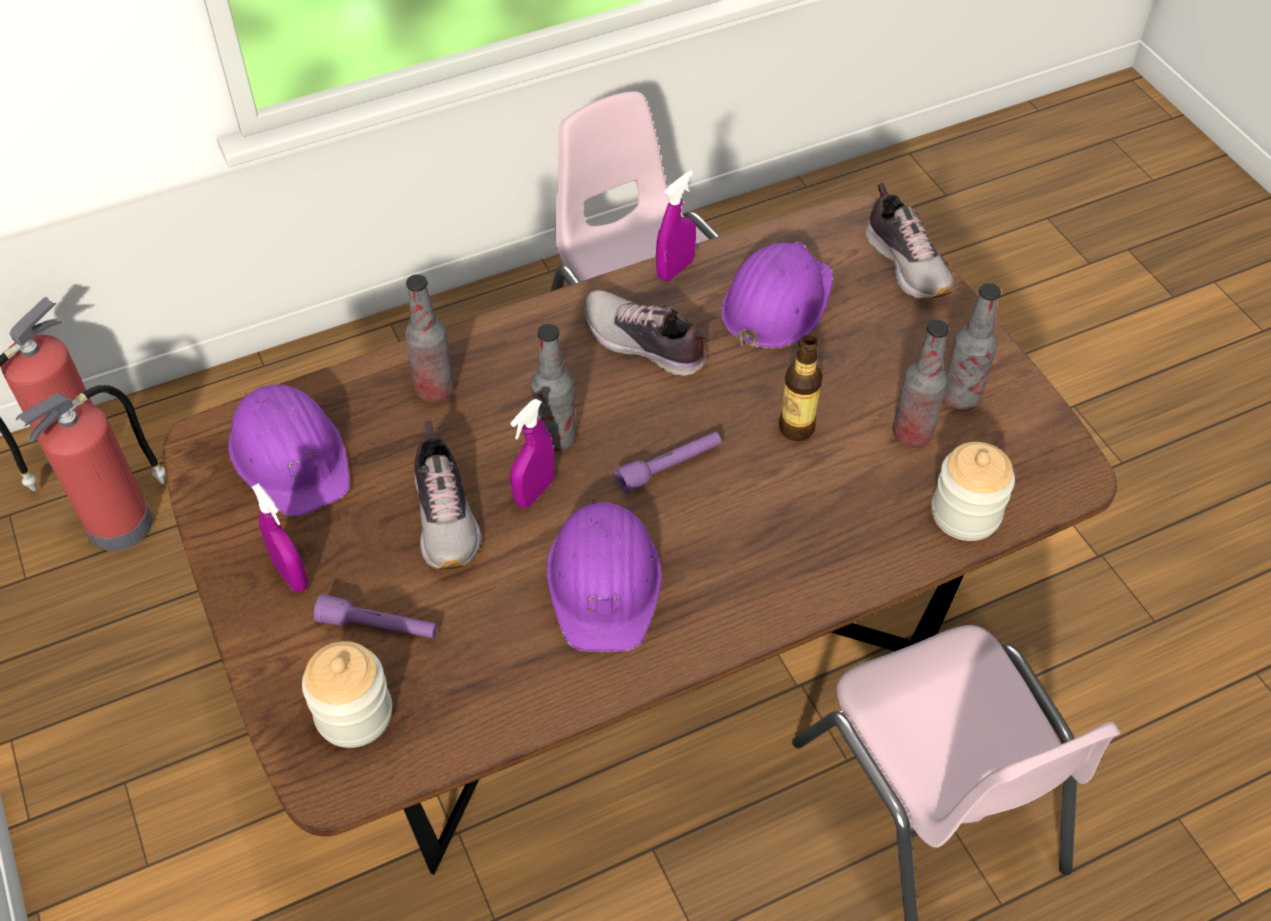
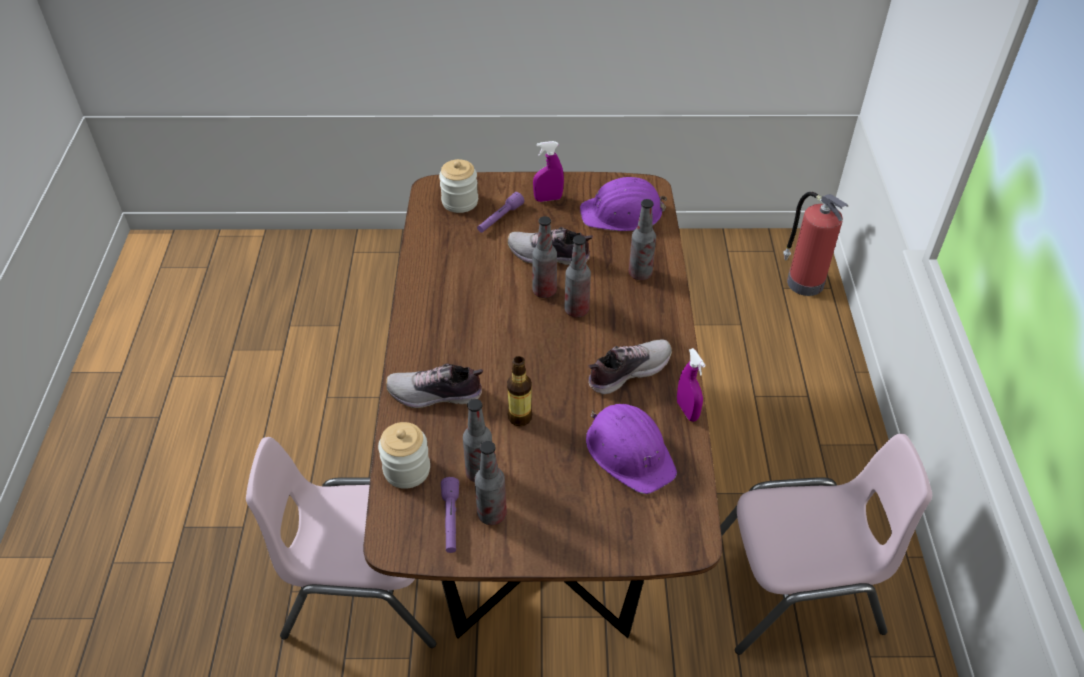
camera: 115 degrees right, 5 degrees down
fire extinguisher [16,385,165,551] -> none
purple spray bottle [510,399,554,508] -> bottle [532,216,557,298]
purple hard hat [547,497,662,652] -> none
purple flashlight [614,432,721,493] -> purple flashlight moved to [441,477,459,553]
shoe [865,183,953,299] -> shoe moved to [386,363,483,408]

